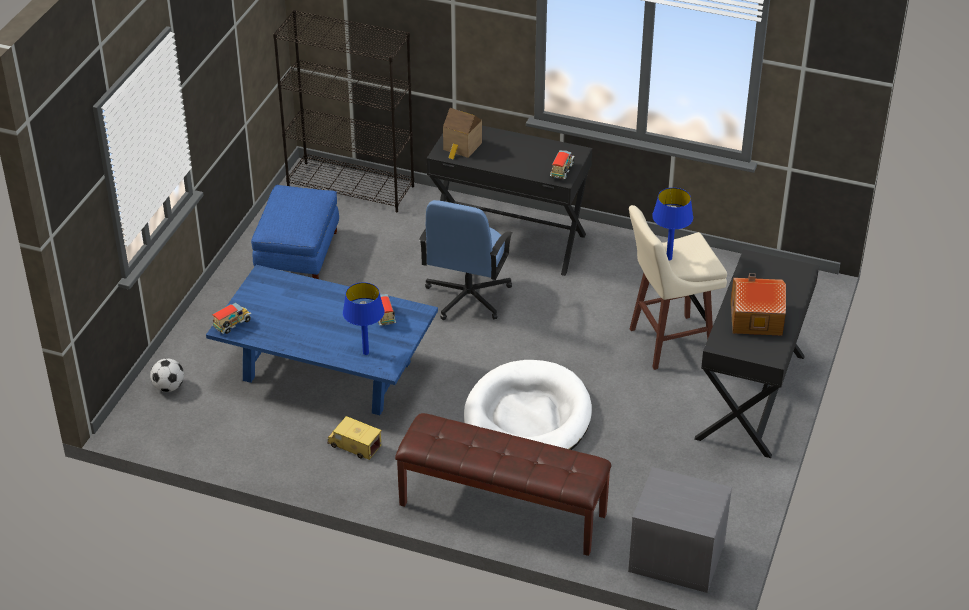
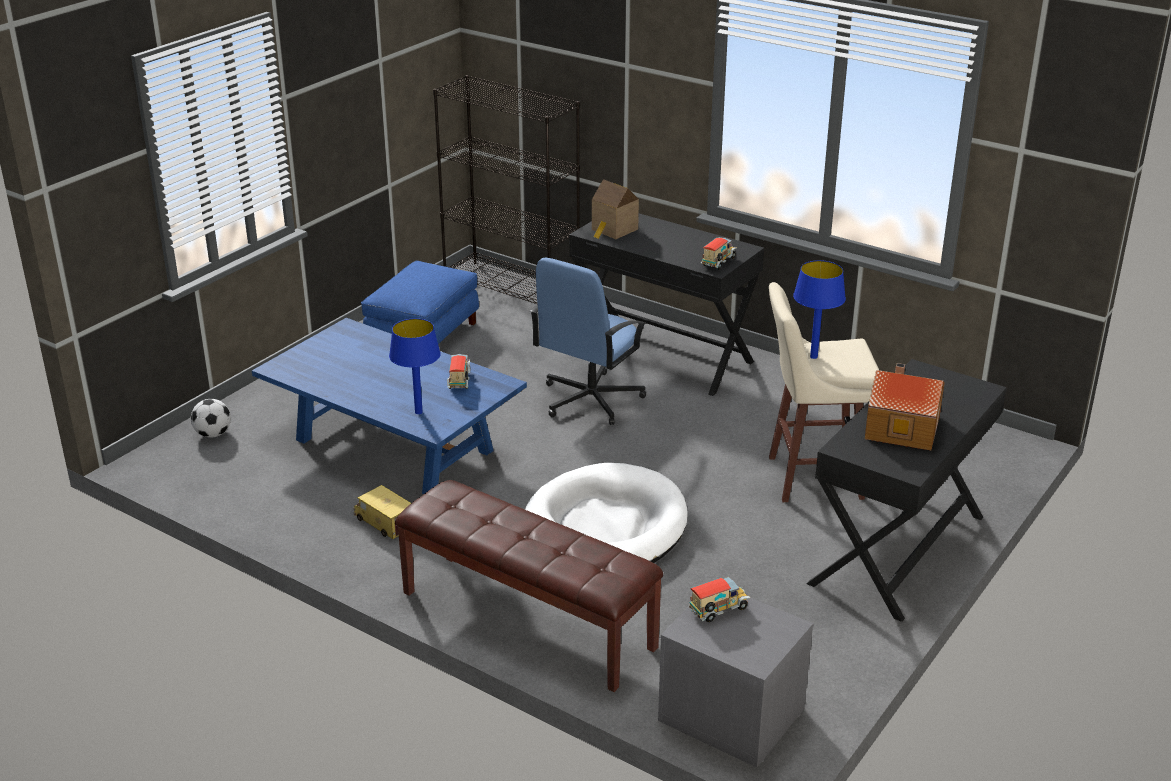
camera: 15 degrees right, 10 degrees down
toy truck [212,303,252,334] -> toy truck moved to [689,577,750,622]

